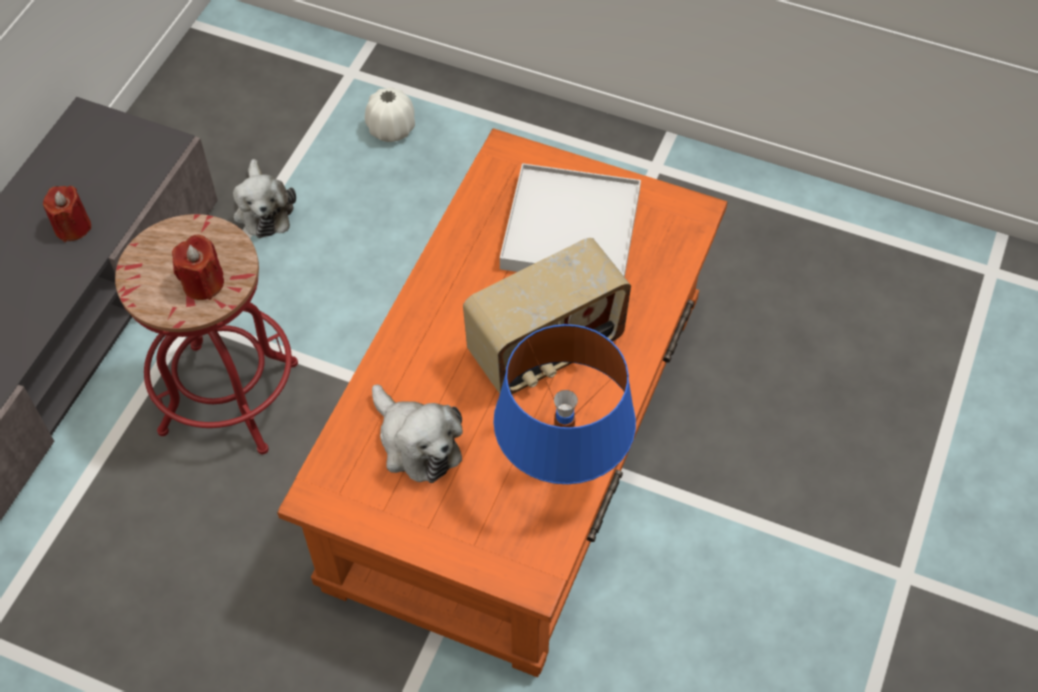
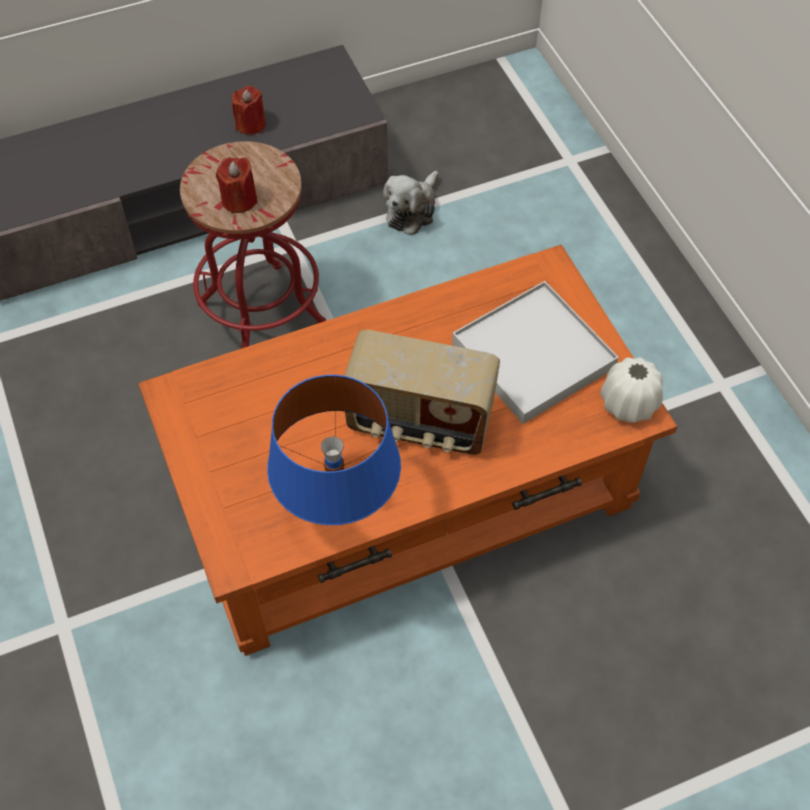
camera: 45 degrees right, 0 degrees up
white vase [365,87,415,142] -> white vase moved to [601,357,663,423]
plush toy [372,384,463,483] -> none

